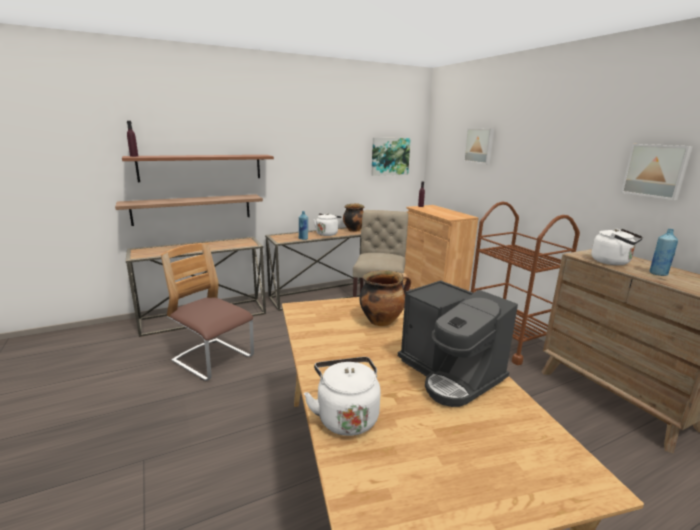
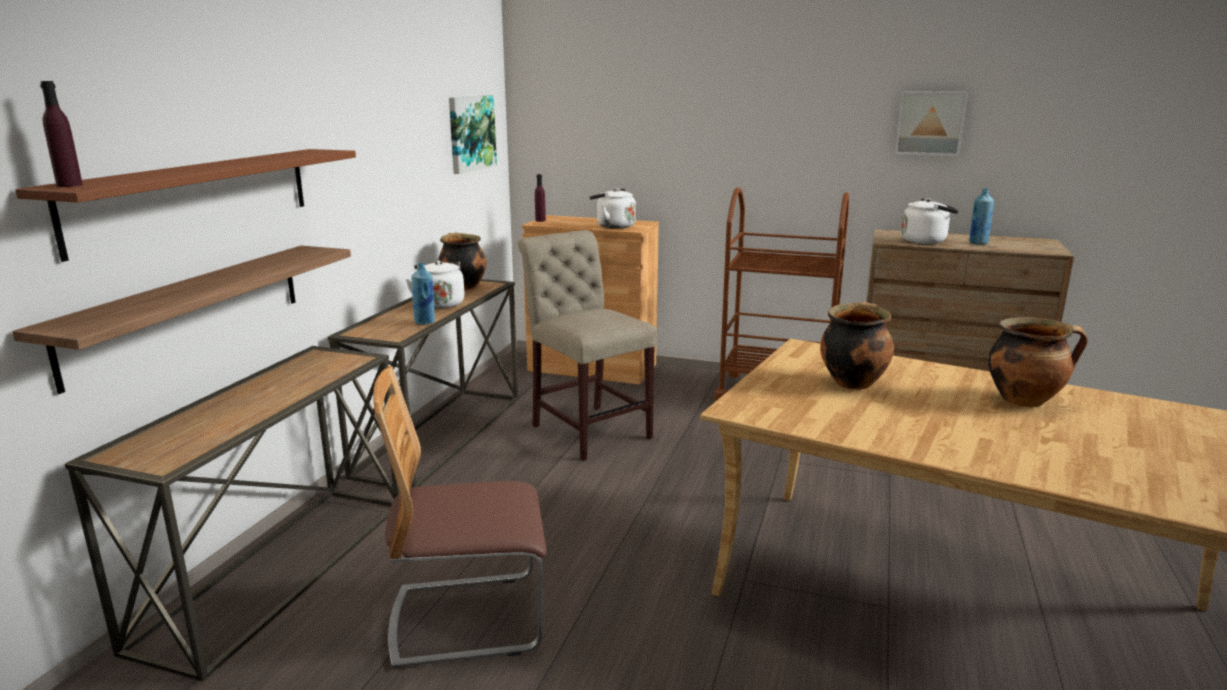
camera: 45 degrees left, 0 degrees up
white kettle [304,357,381,436] -> white kettle moved to [589,188,636,229]
coffee machine [398,280,518,407] -> cooking pot [988,317,1088,407]
picture [464,128,494,164] -> none

